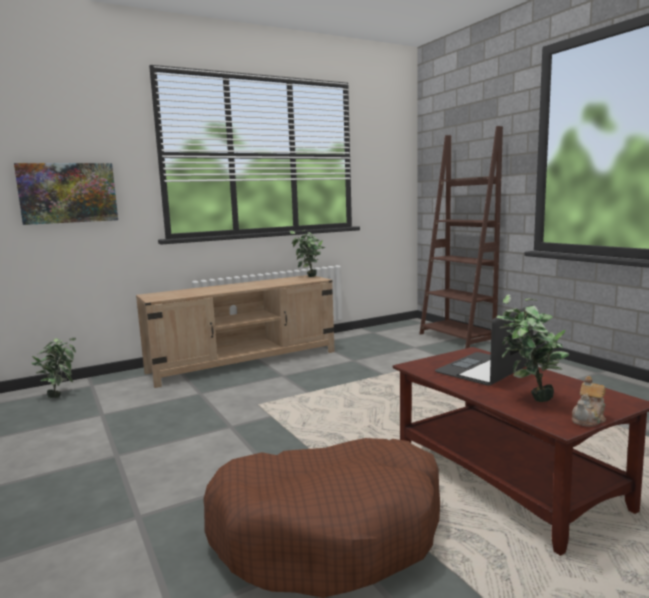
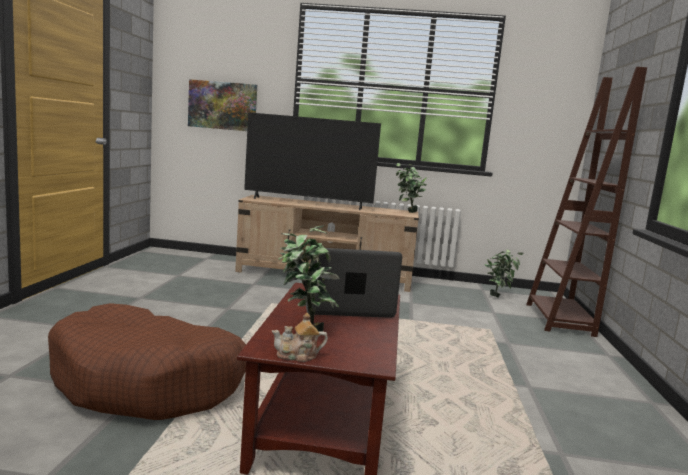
camera: 35 degrees right, 0 degrees up
potted plant [31,338,76,398] -> potted plant moved to [484,250,524,298]
none -> television [244,112,381,210]

